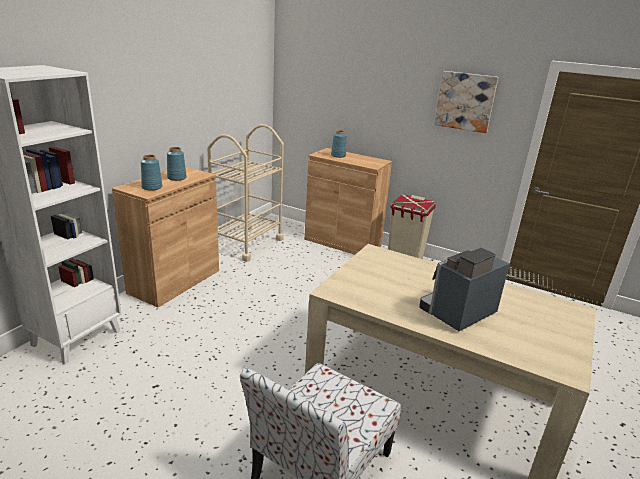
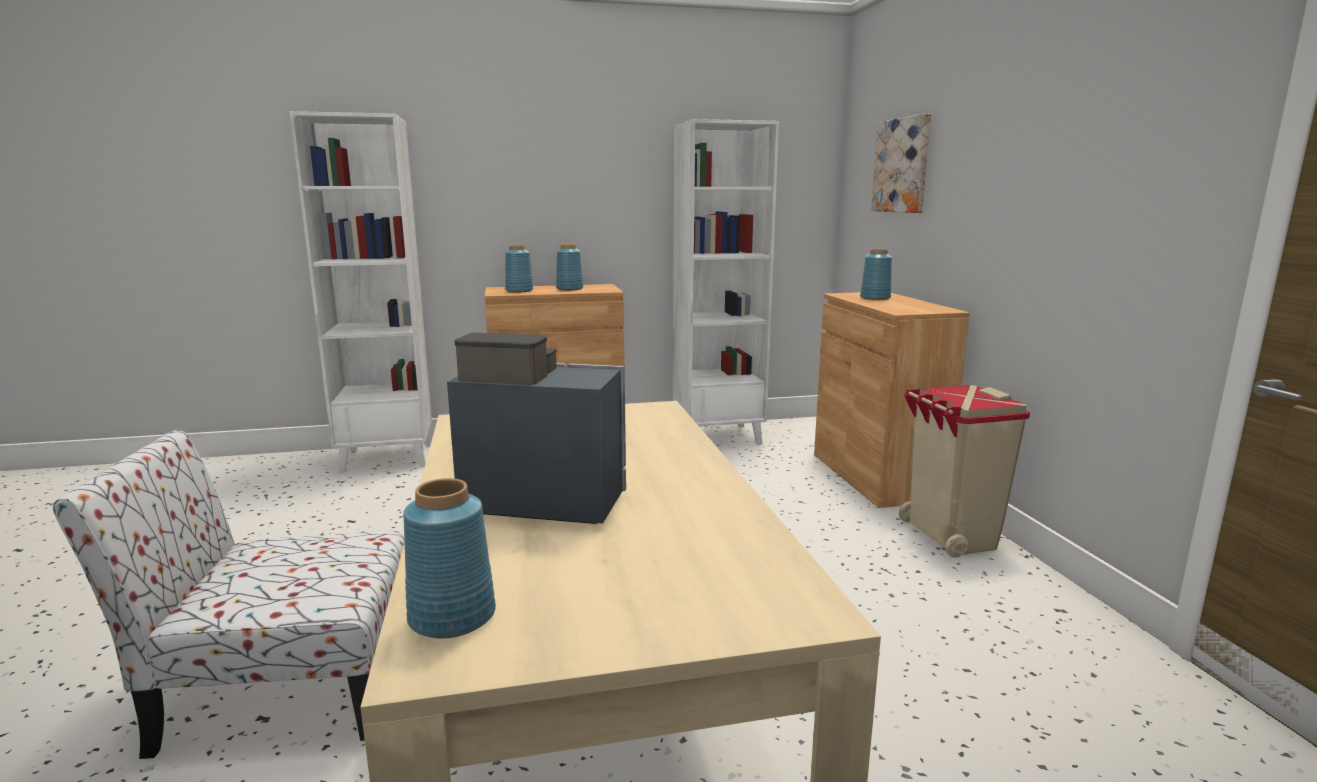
camera: 50 degrees right, 10 degrees down
beige cart [207,124,284,262] -> white bookcase [672,119,779,445]
picture [434,71,498,133] -> picture moved to [871,113,931,213]
none -> blue vase [403,478,496,638]

